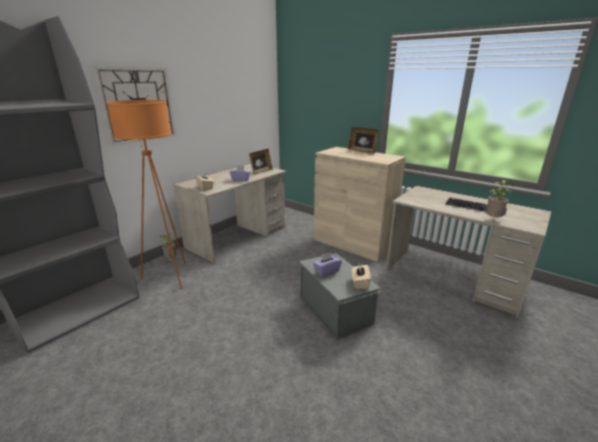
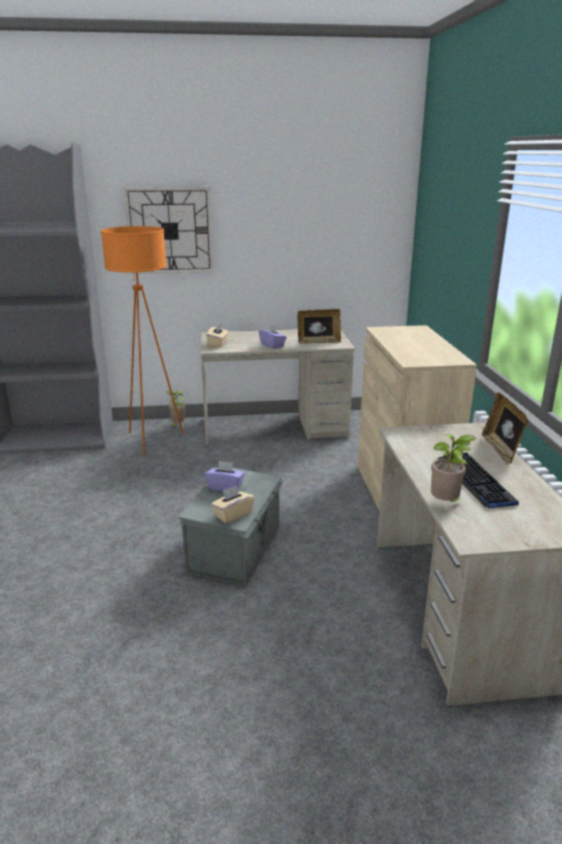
camera: 45 degrees right, 0 degrees up
picture frame [348,127,379,154] -> picture frame moved to [482,392,528,465]

